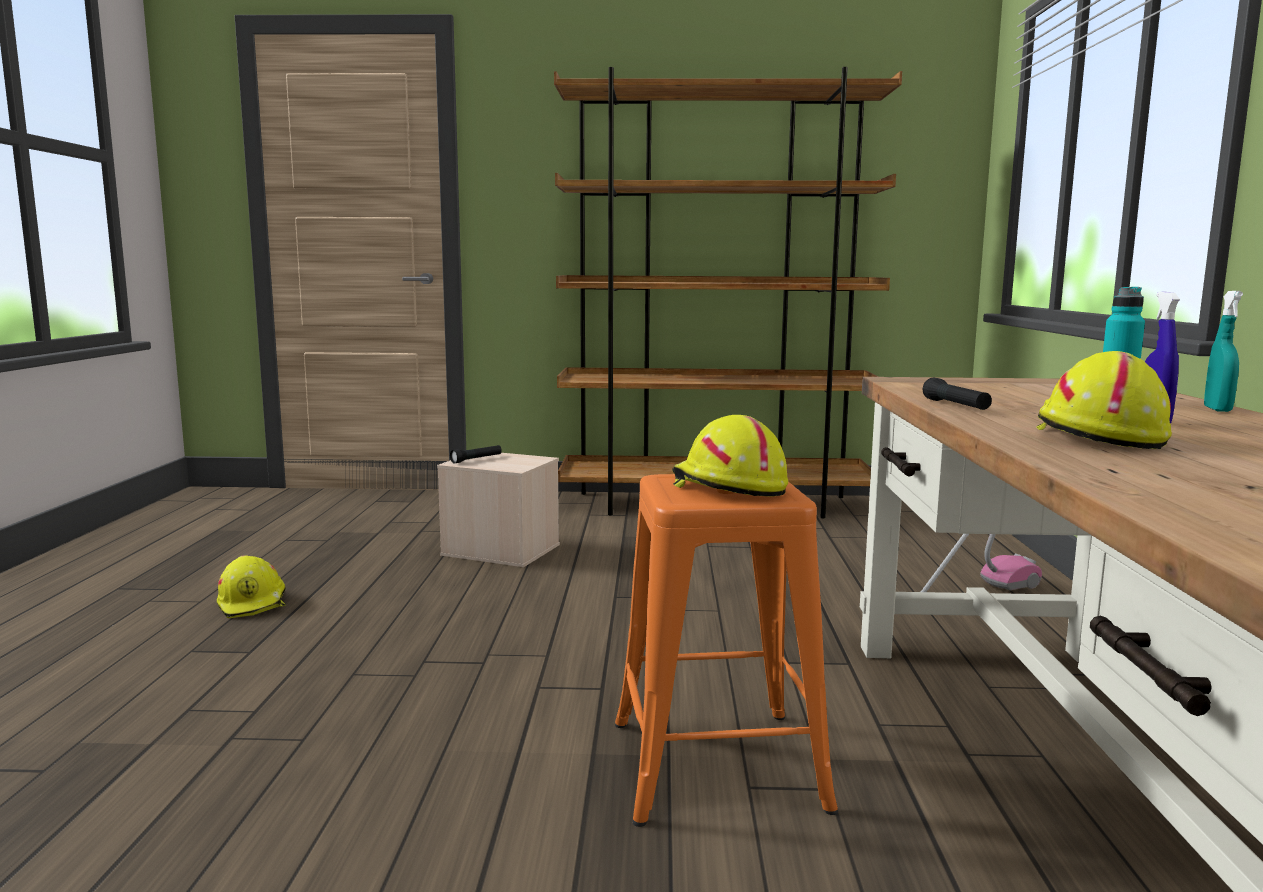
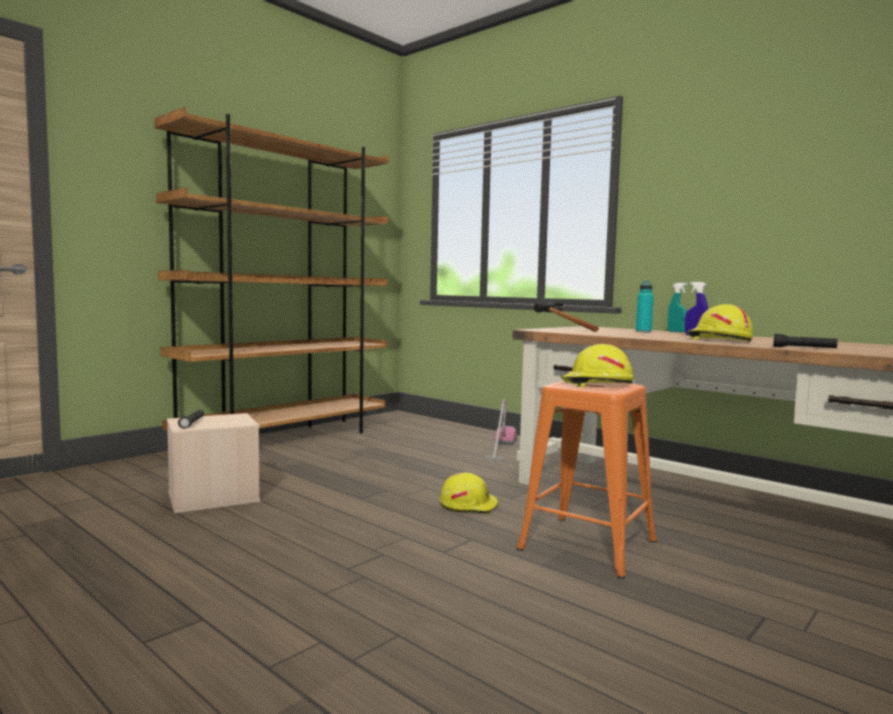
camera: 50 degrees left, 5 degrees down
yellow hard hat [217,555,286,618] -> yellow hard hat moved to [440,473,498,514]
black flashlight [923,378,992,410] -> black flashlight moved to [773,334,838,348]
none -> hammer [534,303,599,332]

